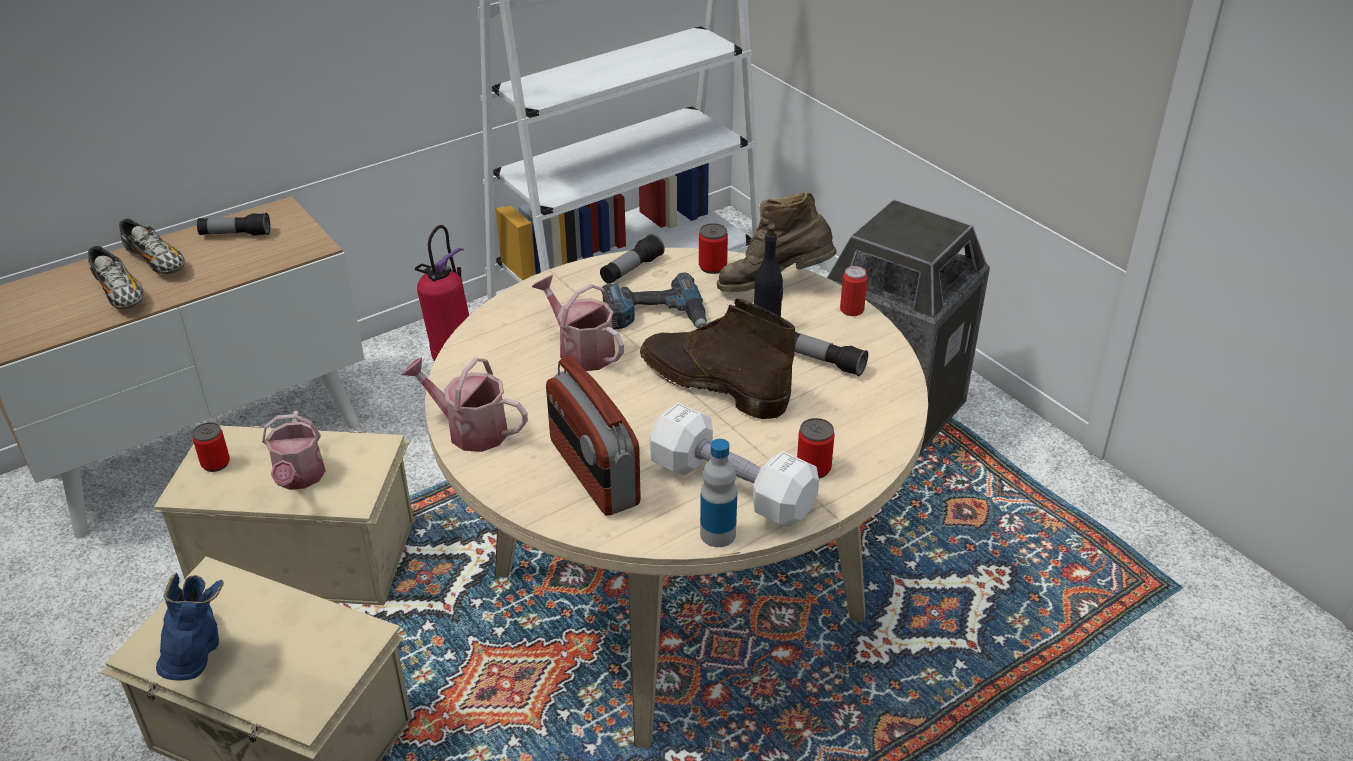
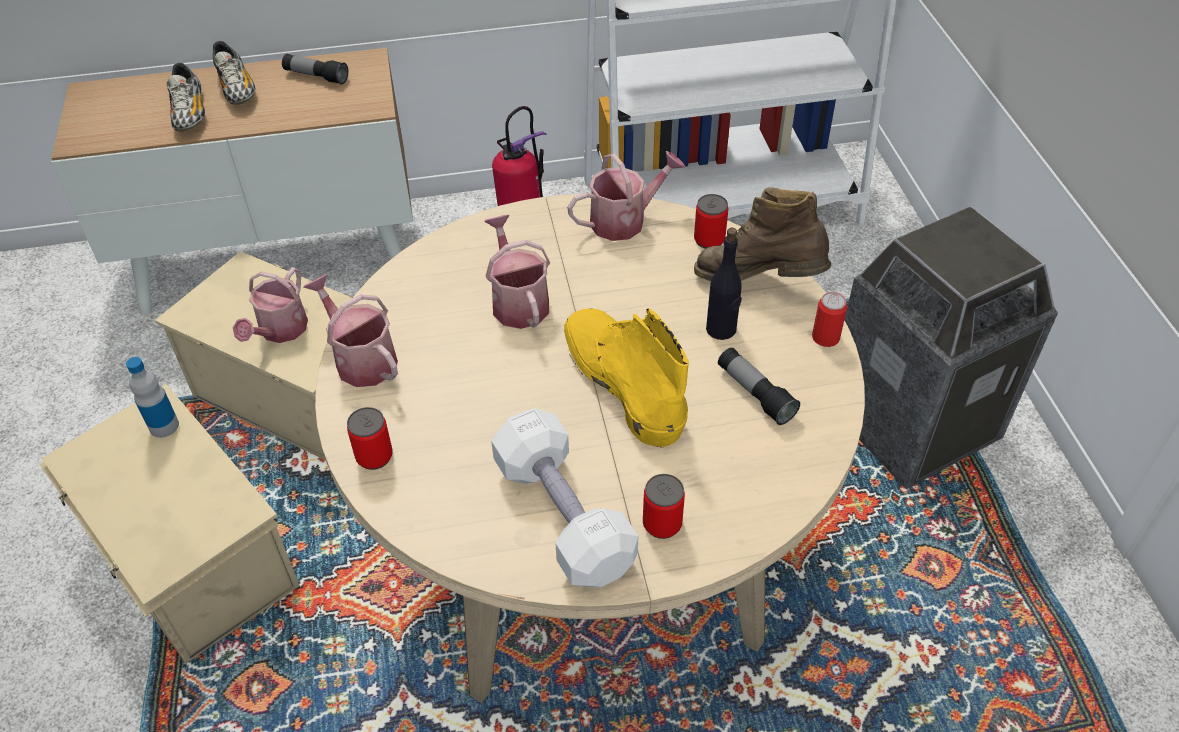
camera: 25 degrees right, 10 degrees up
blue boot [156,573,224,681] -> none
can [192,422,230,472] -> can moved to [347,407,393,470]
radio [546,356,641,516] -> none
flashlight [600,234,665,284] -> watering can [567,151,685,241]
power drill [602,272,707,329] -> none
brown boot [640,299,795,419] -> yellow boot [564,308,689,448]
bottle [700,438,737,547] -> bottle moved to [126,357,179,438]

